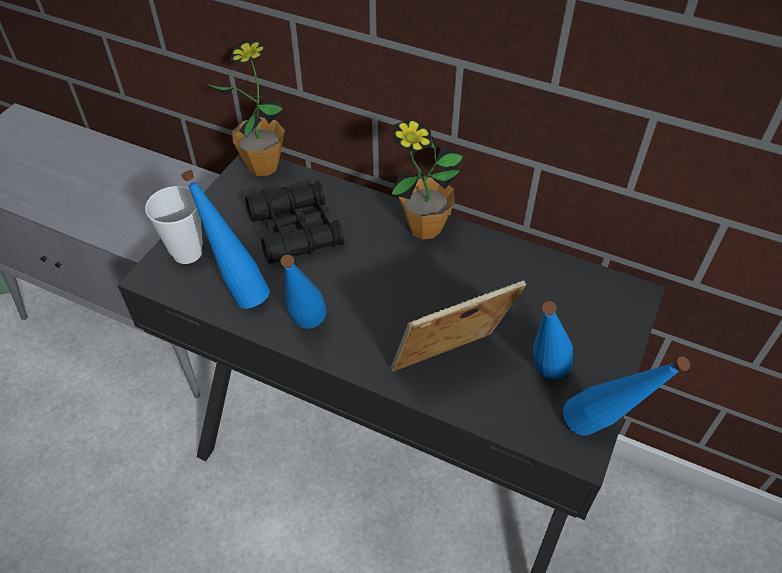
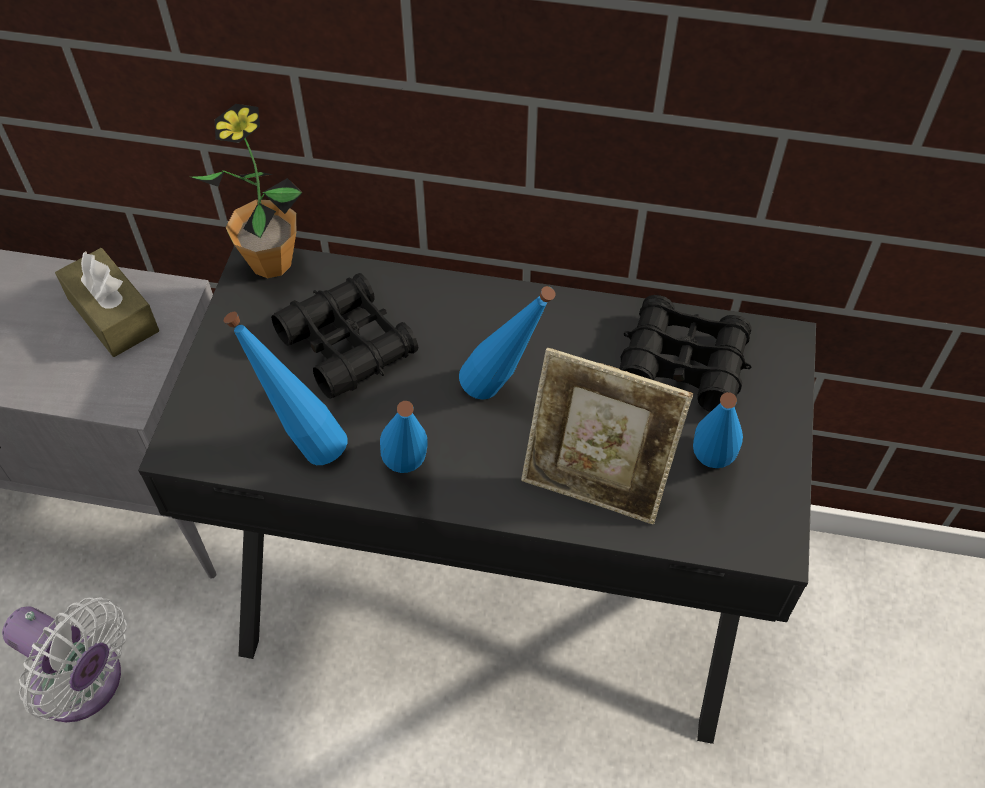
camera: 15 degrees left, 5 degrees up
cup [145,186,203,264] -> none
picture frame [390,281,526,371] -> picture frame turned 120 degrees counterclockwise [521,348,693,524]
potted plant [391,119,463,239] -> none
blue bottle [563,356,690,436] -> blue bottle moved to [459,286,555,400]
none -> white fan [2,597,127,722]
none -> brown tissue box [55,248,159,357]
none -> black binoculars [619,295,752,412]

